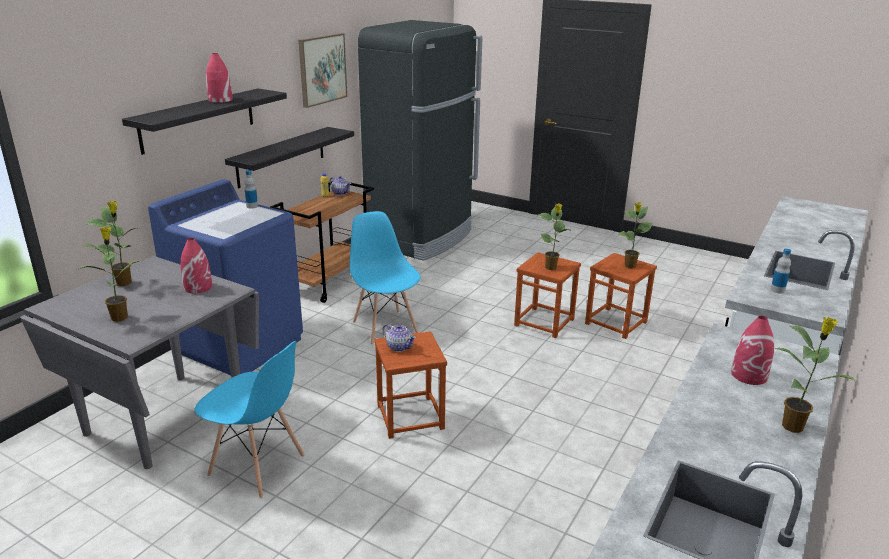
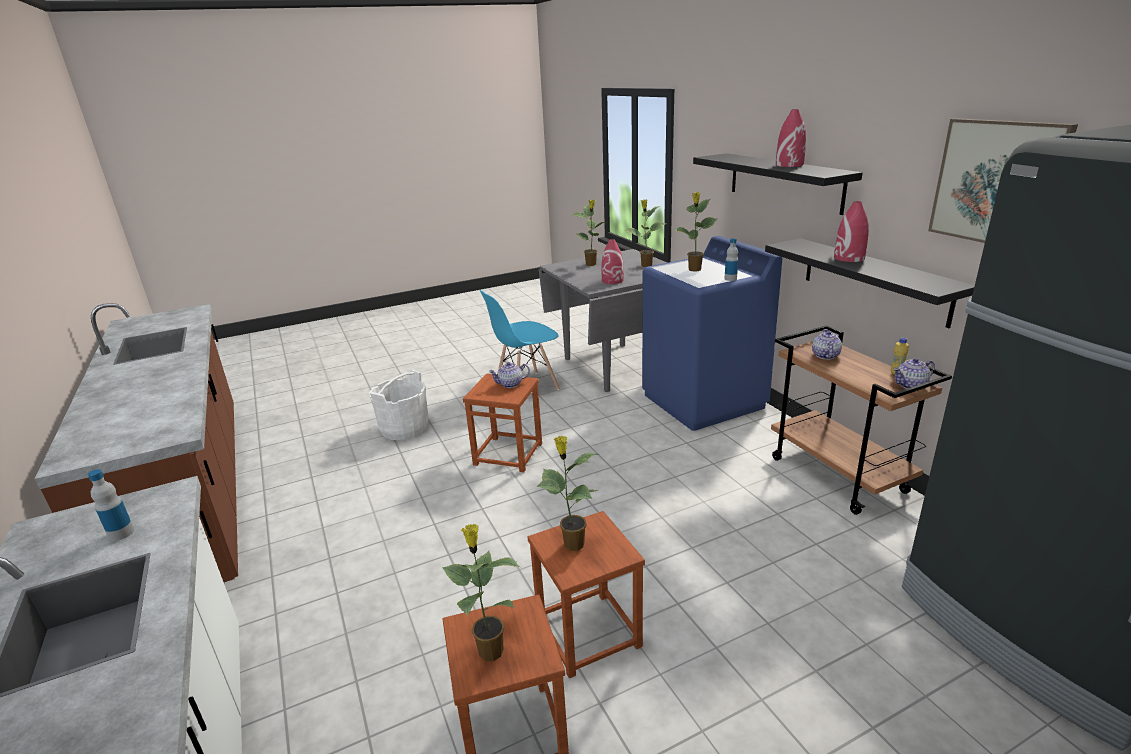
camera: 125 degrees right, 0 degrees up
blue chair [350,211,420,345] -> none
red vase [731,316,774,385] -> red vase moved to [834,201,869,262]
potted plant [775,317,857,433] -> potted plant moved to [674,192,717,272]
none -> white bucket [369,370,429,440]
none -> teapot [812,329,842,359]

